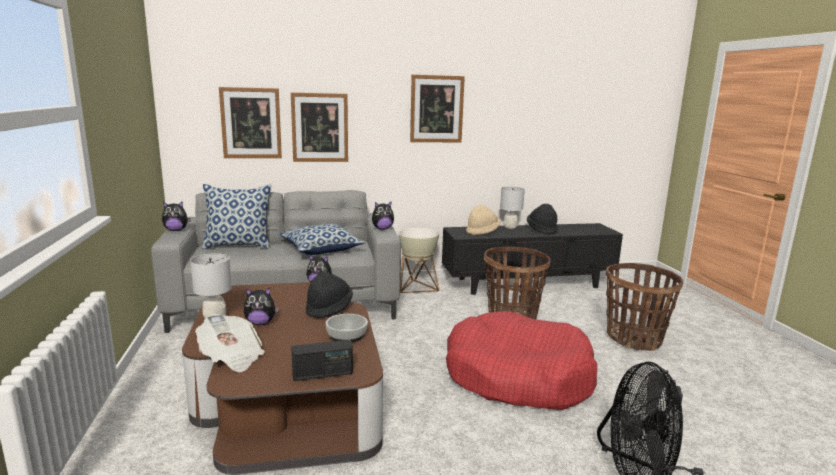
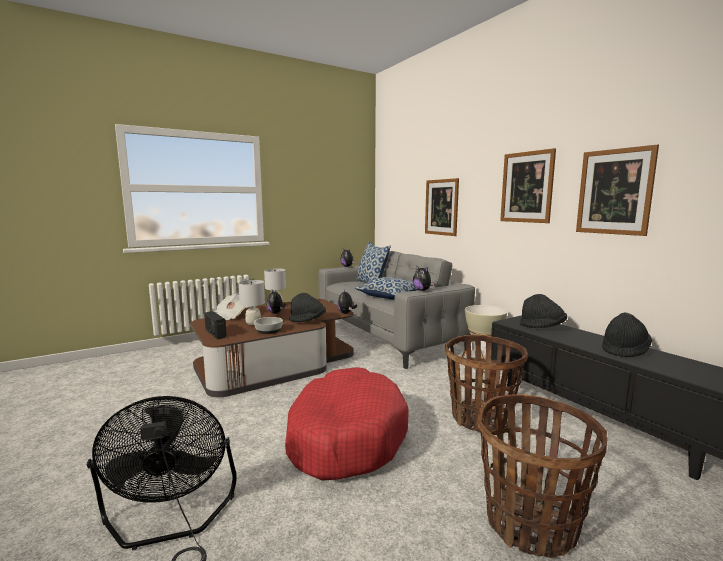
camera: 70 degrees right, 5 degrees down
picture [219,87,282,158] -> picture moved to [576,144,659,236]
beige hat [466,204,500,235] -> black hat [520,294,567,328]
grey table lamp [500,187,525,229] -> grey table lamp moved to [239,280,265,325]

